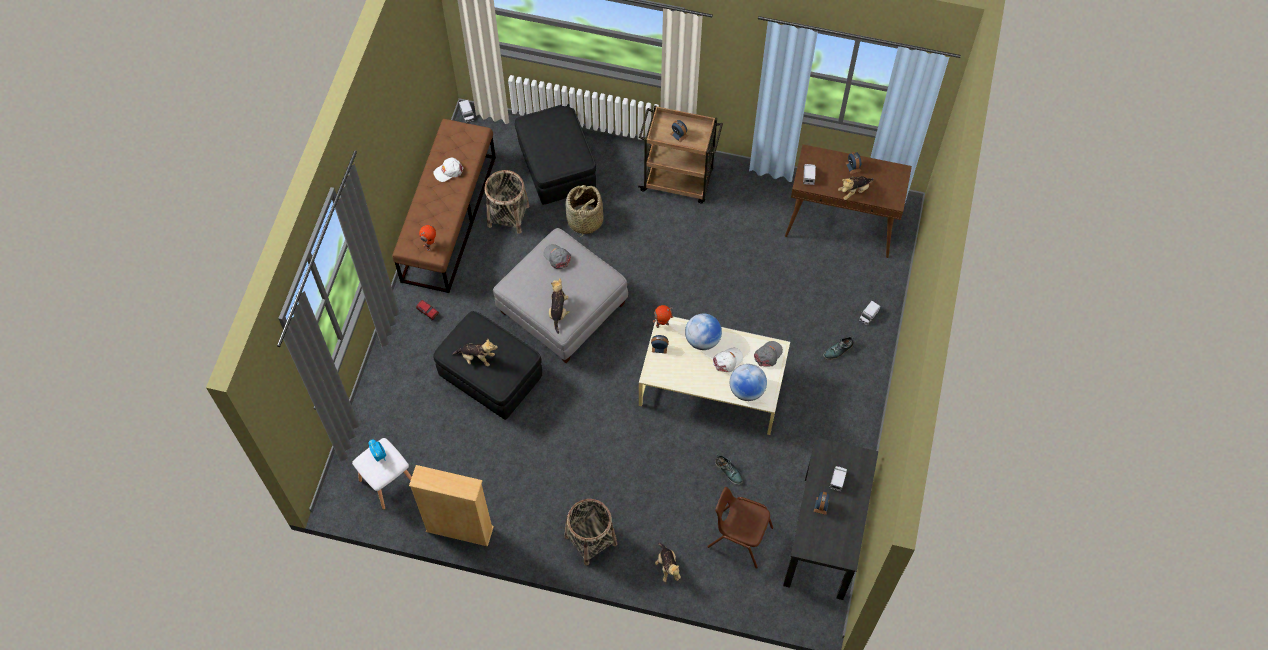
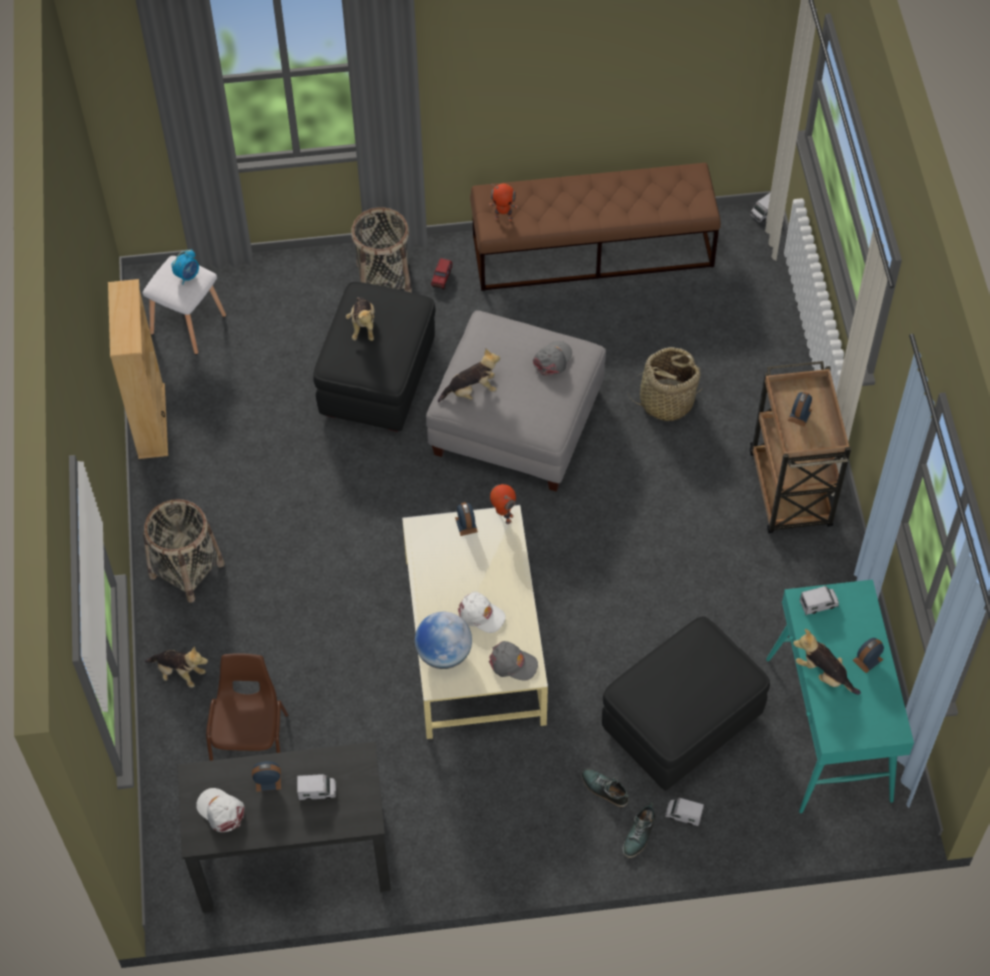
camera: 70 degrees right, 5 degrees down
white cap [433,157,463,182] -> white cap moved to [196,788,244,832]
basket [484,170,530,234] -> basket moved to [351,207,412,293]
black ottoman [515,104,596,205] -> black ottoman moved to [602,616,770,791]
plush toy [655,543,681,582] -> plush toy turned 120 degrees counterclockwise [145,646,208,688]
globe [685,313,722,350] -> none
shoe [715,454,743,485] -> shoe moved to [623,802,655,858]
brown console table [785,144,912,258] -> turquoise console table [766,579,914,813]

